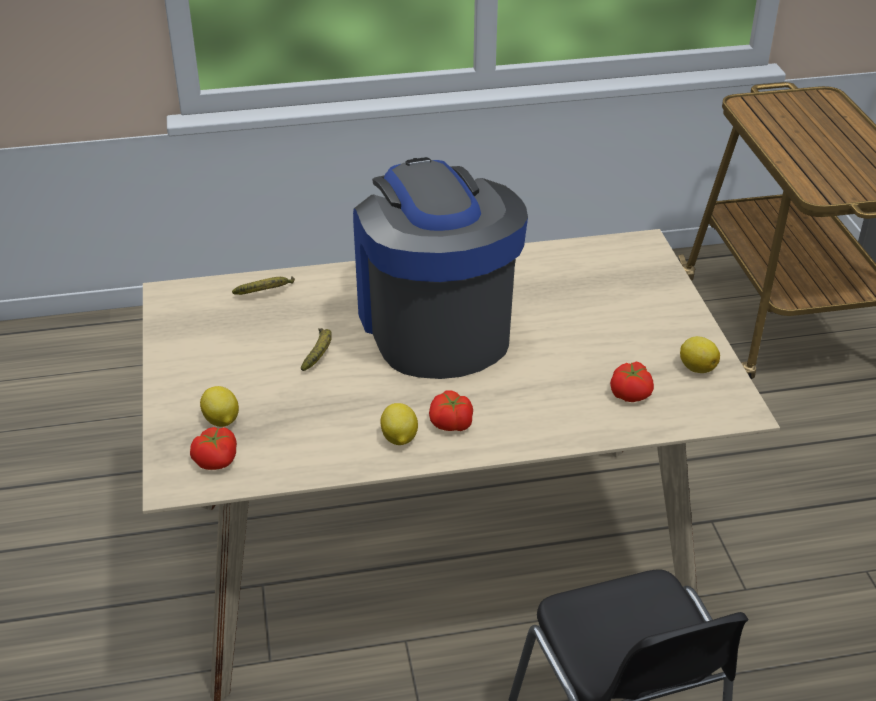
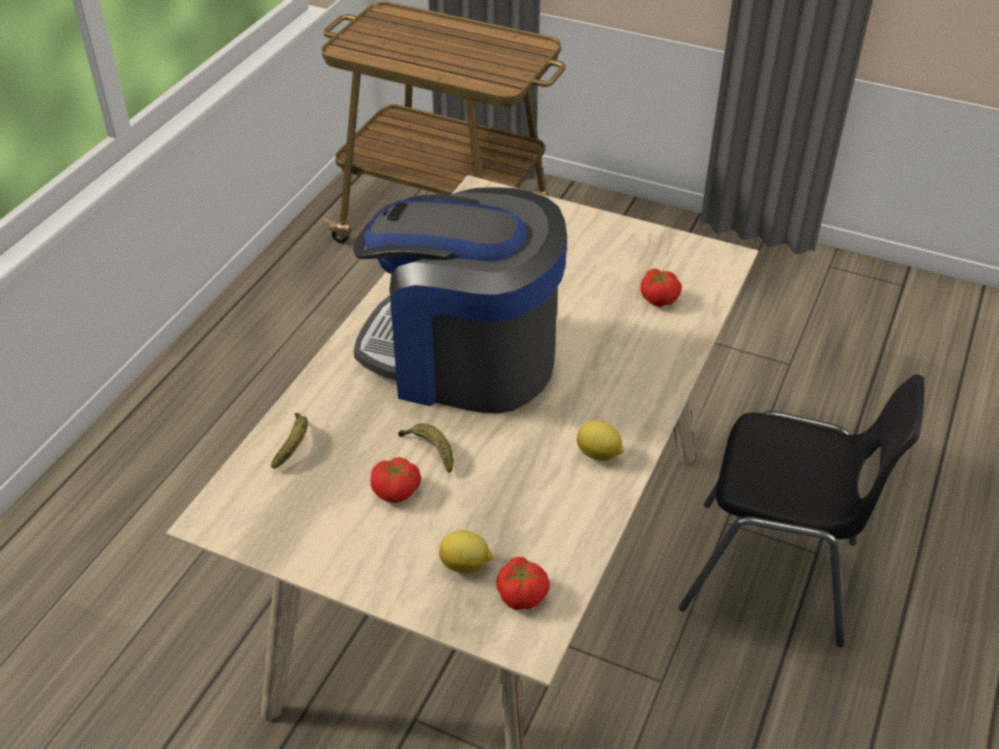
camera: 55 degrees left, 5 degrees up
tomato [429,390,473,431] -> tomato moved to [371,457,421,503]
lemon [680,336,720,373] -> none

